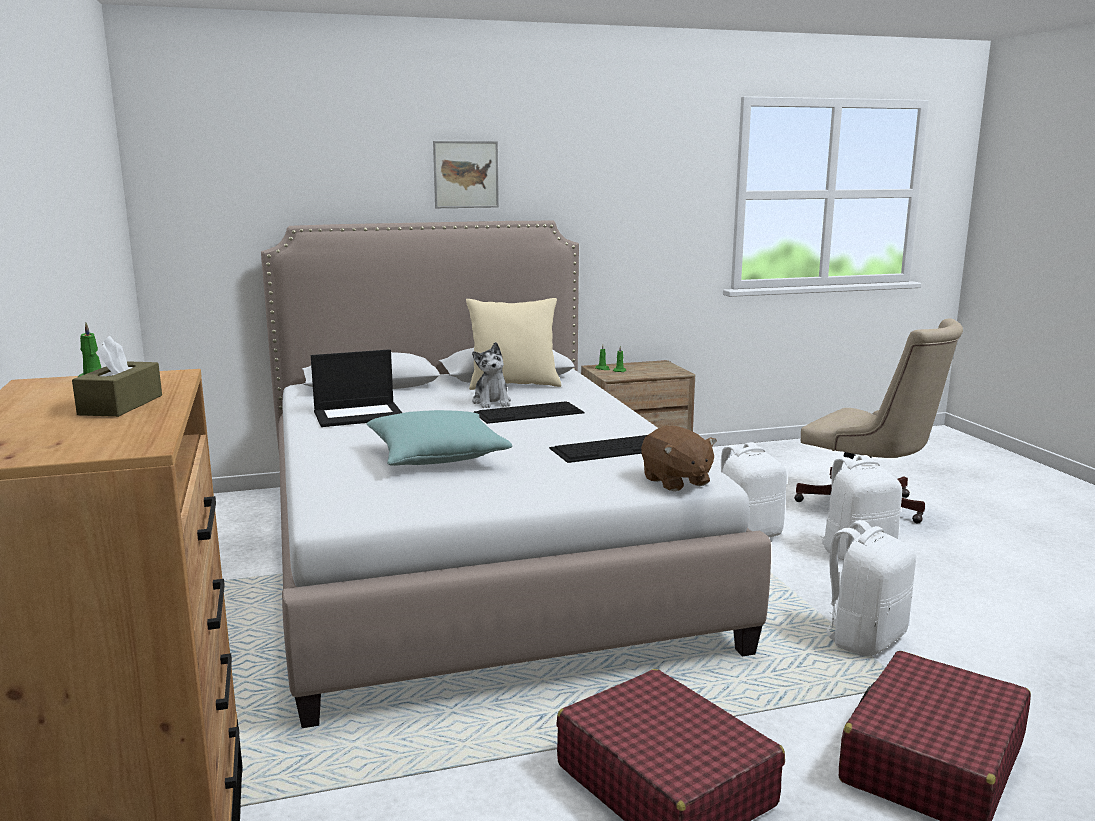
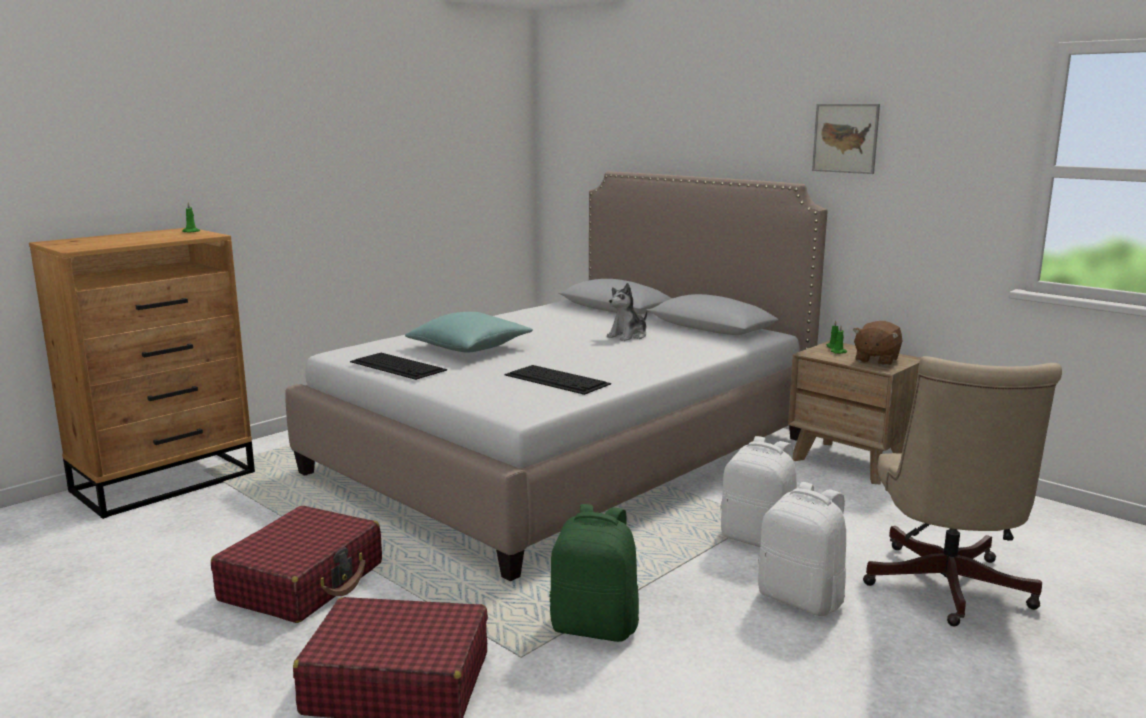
camera: 60 degrees right, 0 degrees up
brown tissue box [72,336,162,417] -> none
laptop [311,349,402,427] -> none
picture [433,141,499,208] -> picture moved to [812,104,880,174]
beige pillow [466,298,561,390] -> none
keyboard [474,401,585,424] -> keyboard moved to [350,353,447,380]
brown plush toy [641,425,717,491] -> brown plush toy moved to [853,321,903,366]
white backpack [811,520,916,656] -> green backpack [550,504,639,642]

